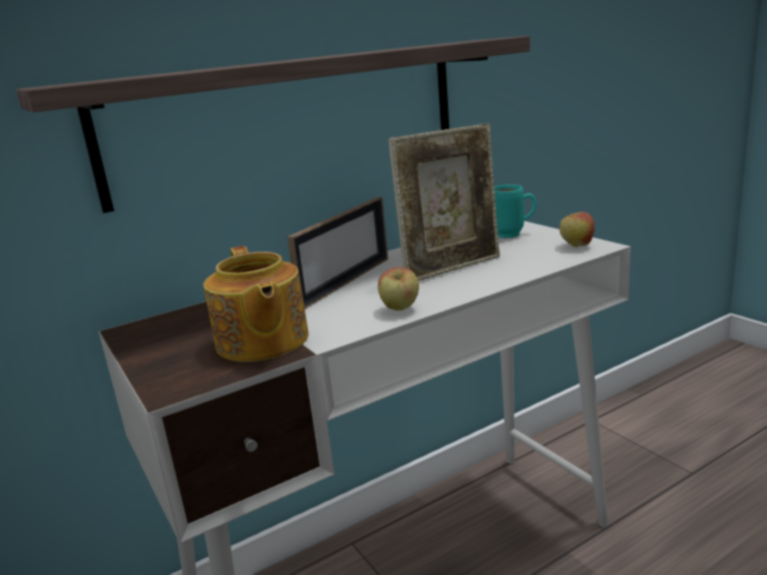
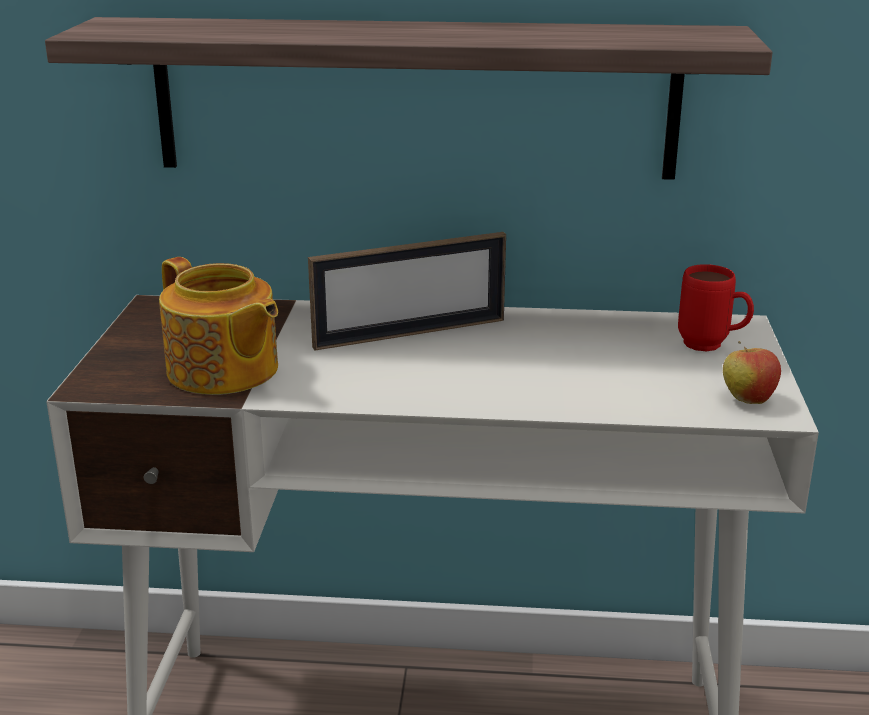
camera: 35 degrees right, 5 degrees up
teapot [203,246,309,362] -> teapot turned 60 degrees counterclockwise [159,257,278,395]
apple [378,267,419,311] -> none
picture frame [388,123,500,281] -> none
turquoise mug [494,184,537,238] -> red mug [678,264,754,351]

